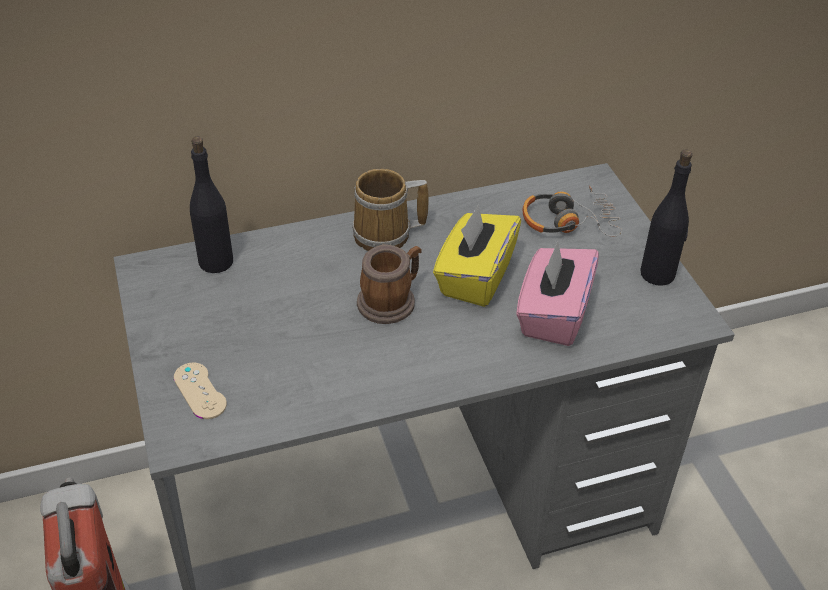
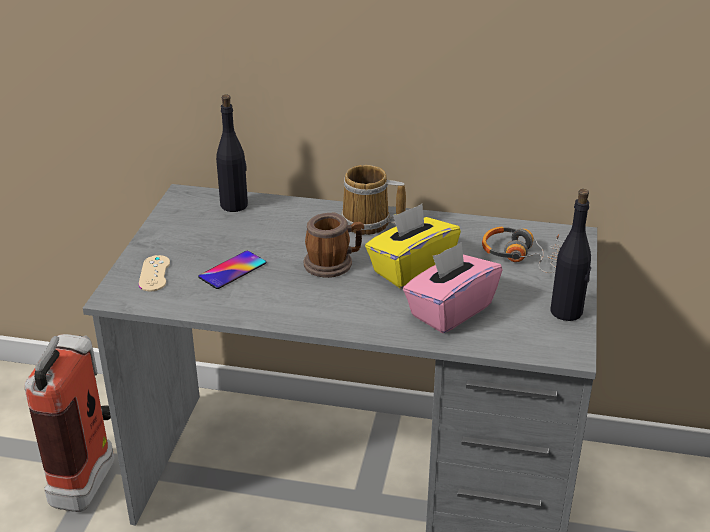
camera: 30 degrees right, 10 degrees down
none -> phone [198,251,266,289]

